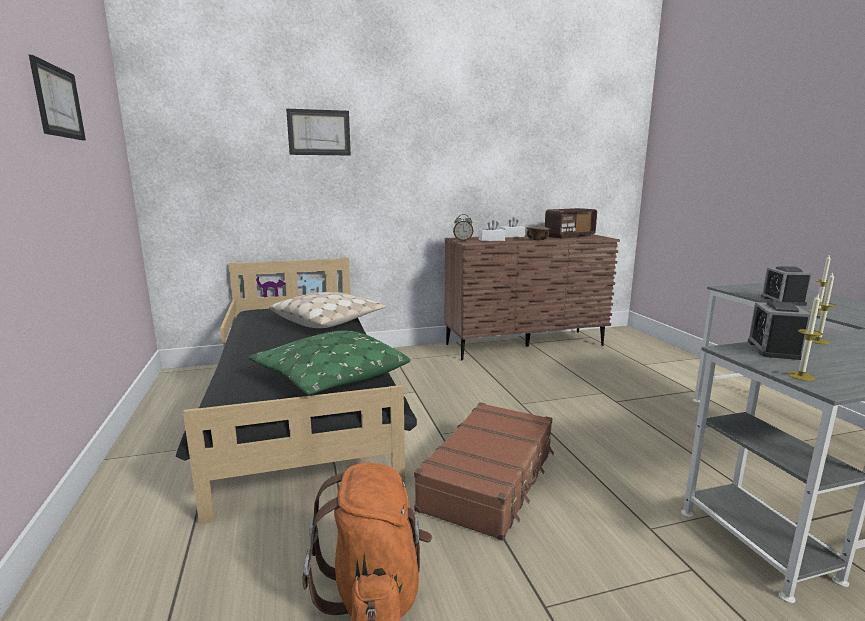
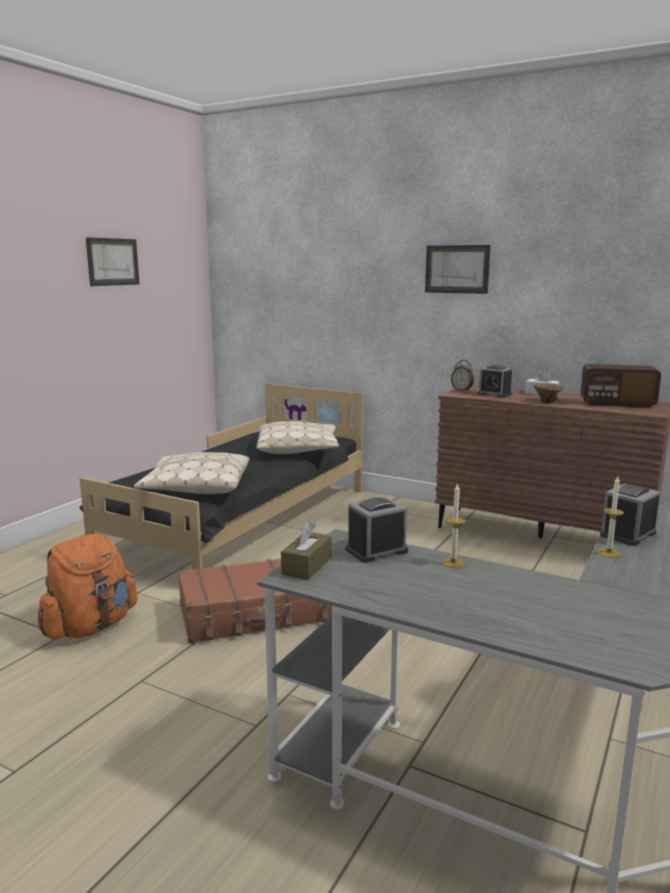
camera: 45 degrees right, 0 degrees up
green pillow [248,330,410,395] -> beige pillow [134,452,249,494]
picture [286,109,351,155] -> picture moved to [425,245,491,294]
white tissue box [479,220,505,241] -> alarm clock [477,365,512,398]
candle [787,295,823,381] -> brown tissue box [281,521,331,580]

